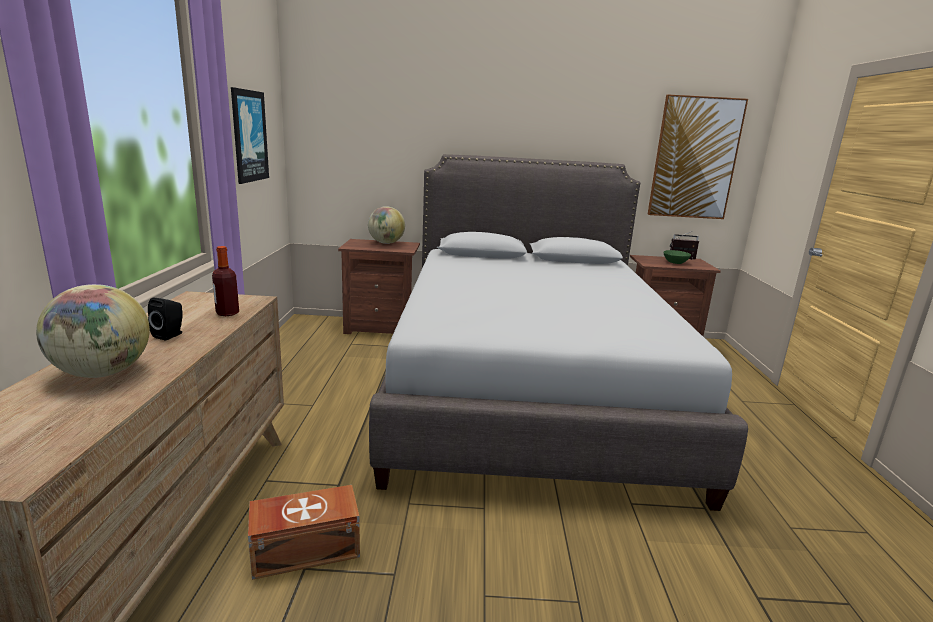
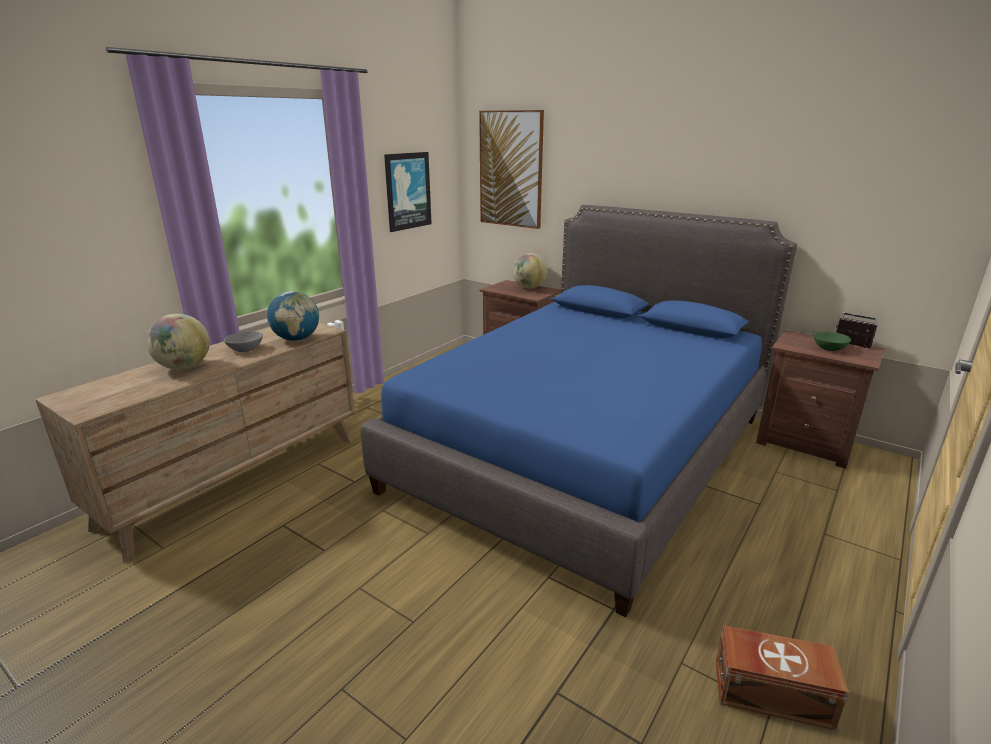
camera: 35 degrees right, 5 degrees up
black speaker [148,298,182,340] -> grey bowl [224,331,263,352]
bottle [212,246,239,316] -> globe [267,291,319,341]
brown storage box [248,485,360,580] -> brown storage box moved to [716,625,849,730]
grey bed [369,154,748,511] -> blue bed [361,205,797,618]
picture [648,94,748,219] -> picture moved to [479,110,544,229]

